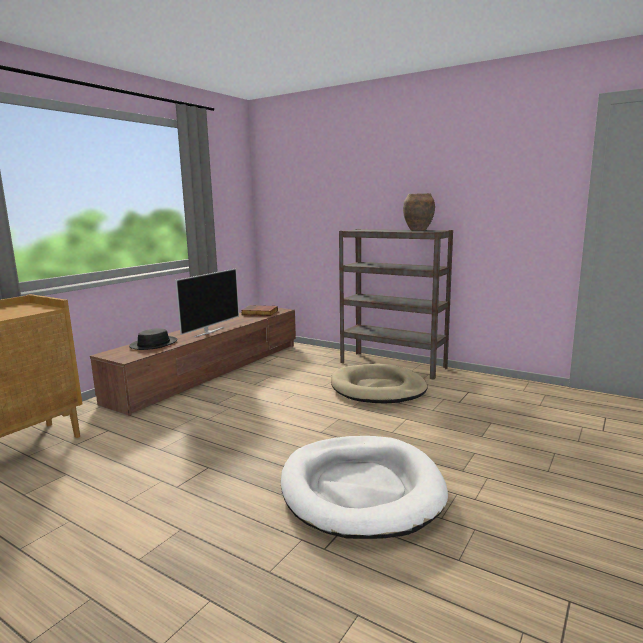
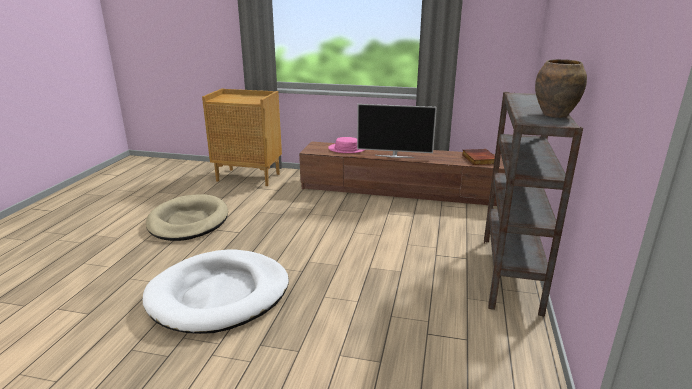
camera: 70 degrees right, 10 degrees up
black hat [129,328,177,350] -> pink hat [328,137,365,153]
beige dog bed [331,364,427,403] -> beige dog bed moved to [146,194,228,241]

